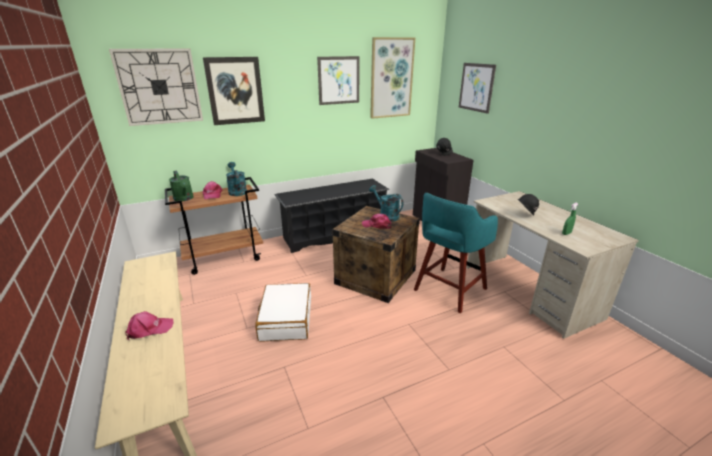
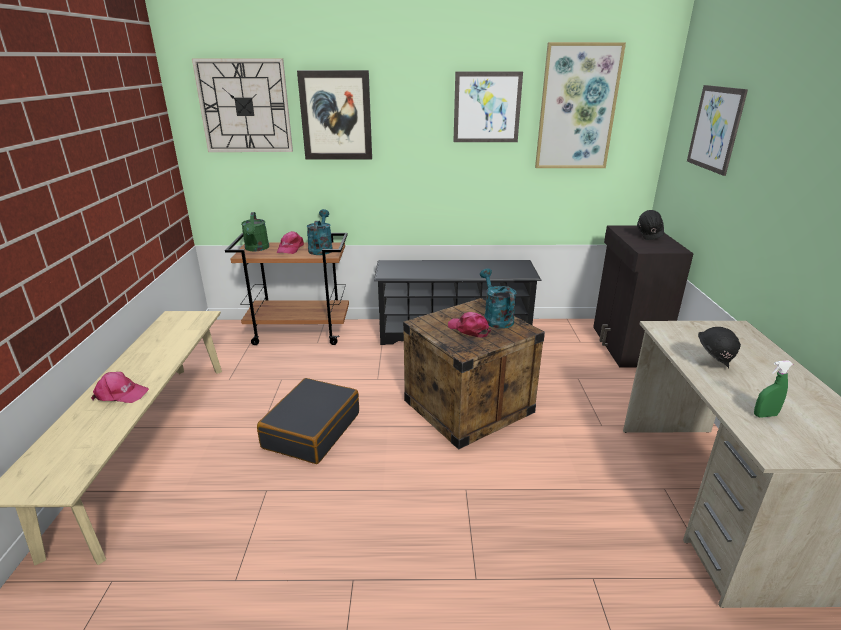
camera: 25 degrees right, 0 degrees up
white suitcase [255,283,311,342] -> black suitcase [257,378,359,464]
turquoise stool [414,193,498,313] -> none

